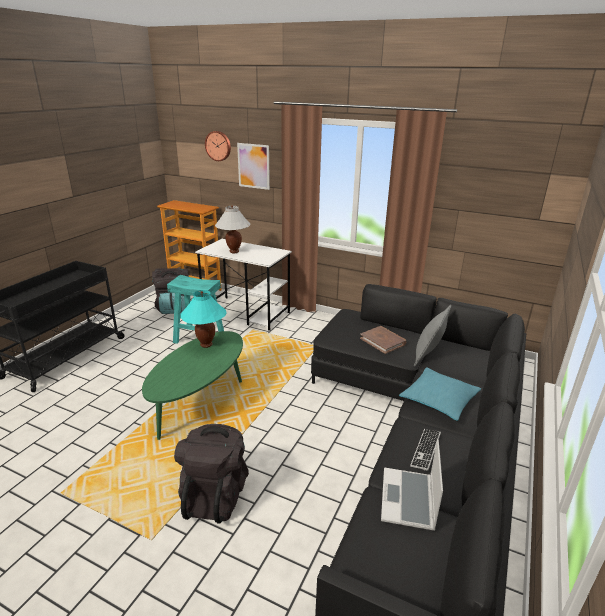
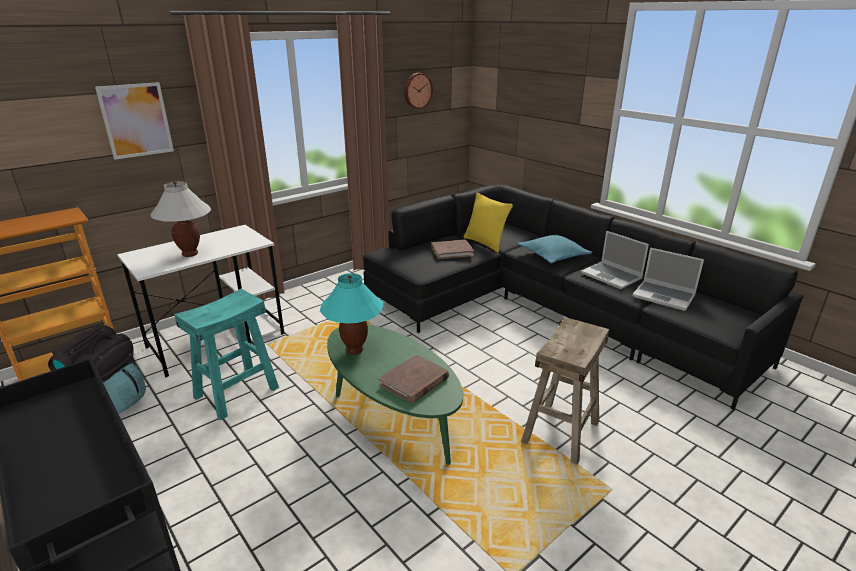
camera: 65 degrees left, 0 degrees up
black backpack [174,424,249,524] -> beige stool [521,317,609,465]
wall clock [205,131,231,161] -> wall clock moved to [404,73,433,109]
keyboard [410,429,441,471] -> laptop [581,231,649,289]
grey pillow [414,305,452,367] -> yellow pillow [463,192,513,253]
none -> brown book [379,354,449,403]

